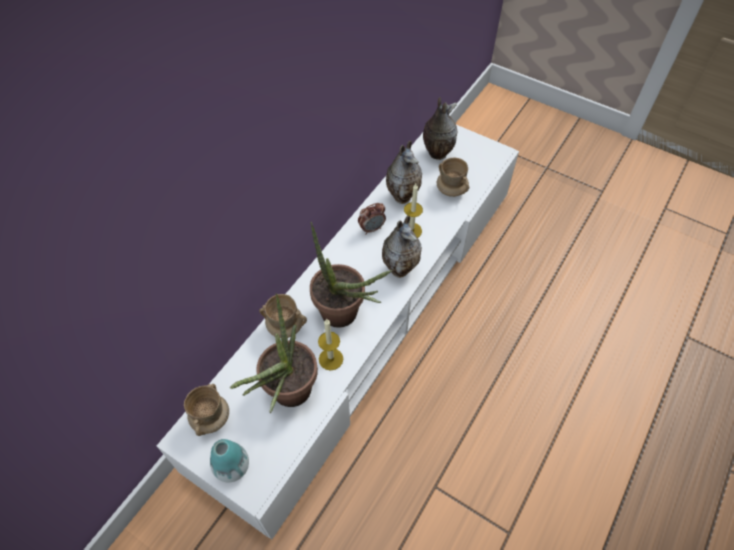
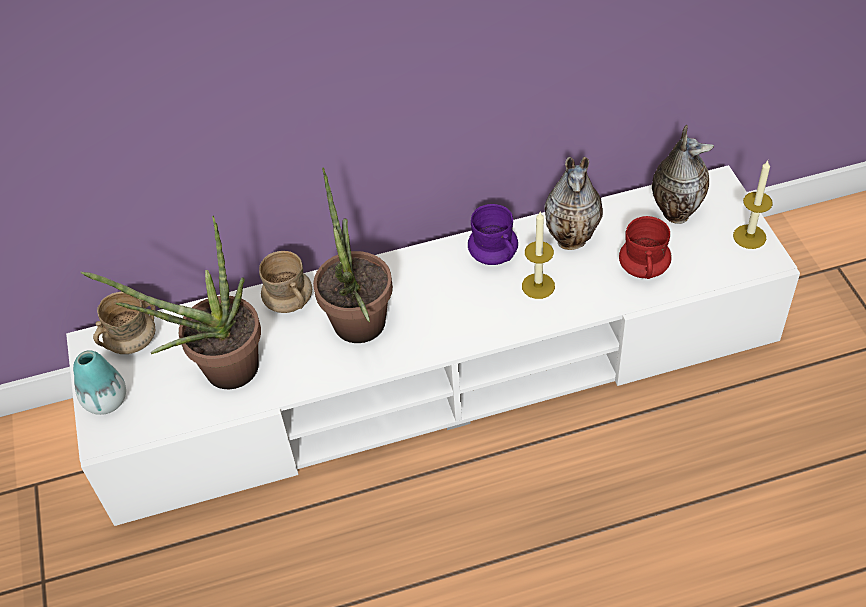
camera: 45 degrees right, 5 degrees down
candle [318,319,343,370] -> candle moved to [733,160,773,249]
alarm clock [358,203,386,234] -> purple mug [468,204,518,265]
vase [382,216,422,278] -> none
beige mug [437,158,469,197] -> red mug [619,216,672,279]

